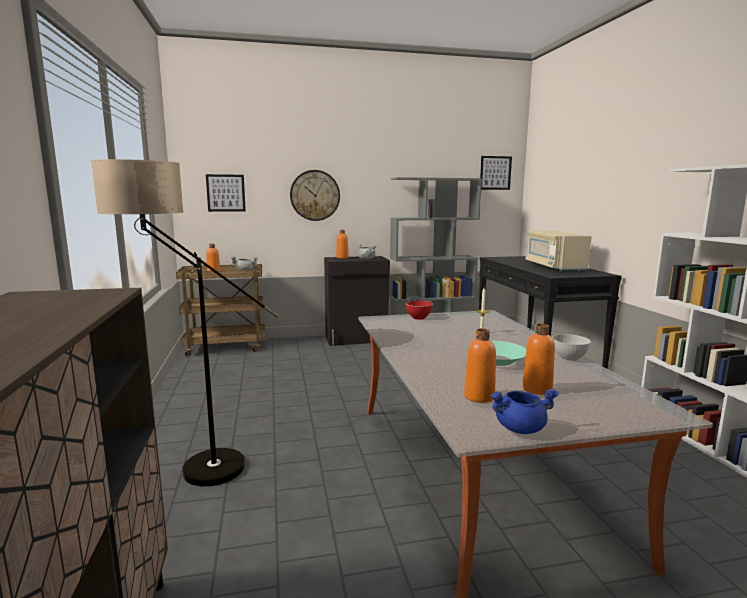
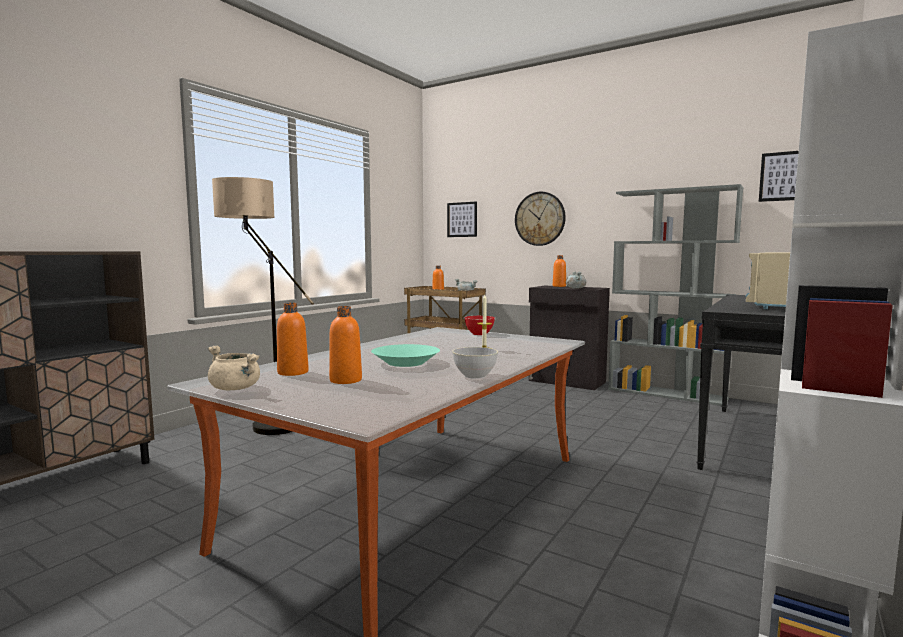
camera: 45 degrees right, 5 degrees down
blue cooking pot [490,389,559,434] -> beige cooking pot [208,345,260,390]

